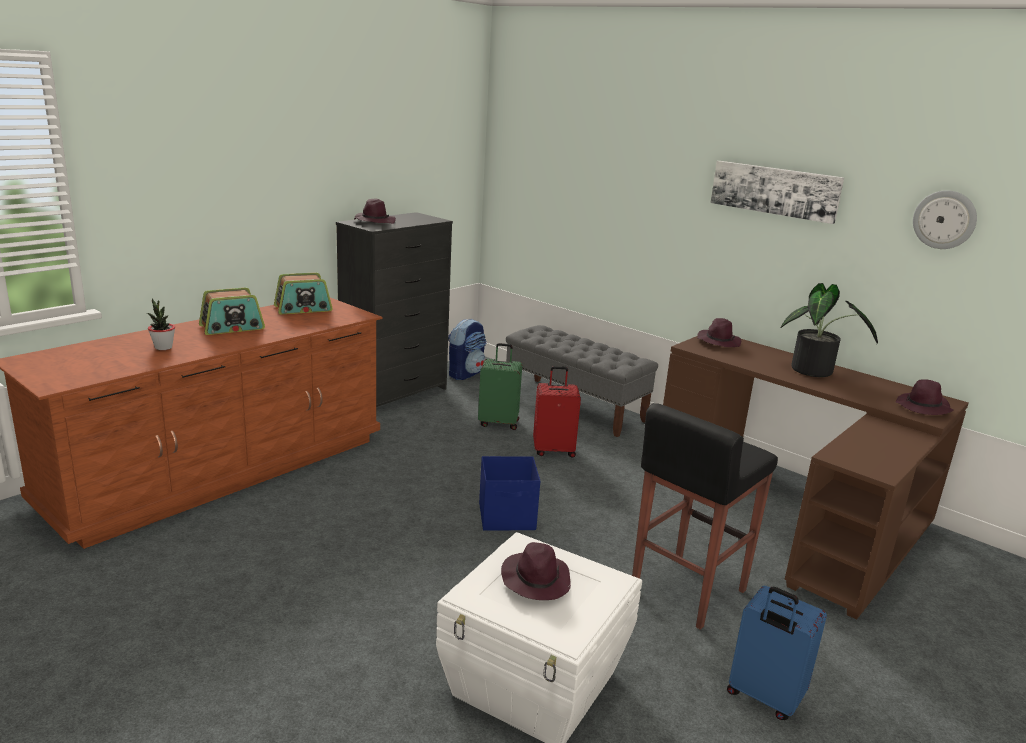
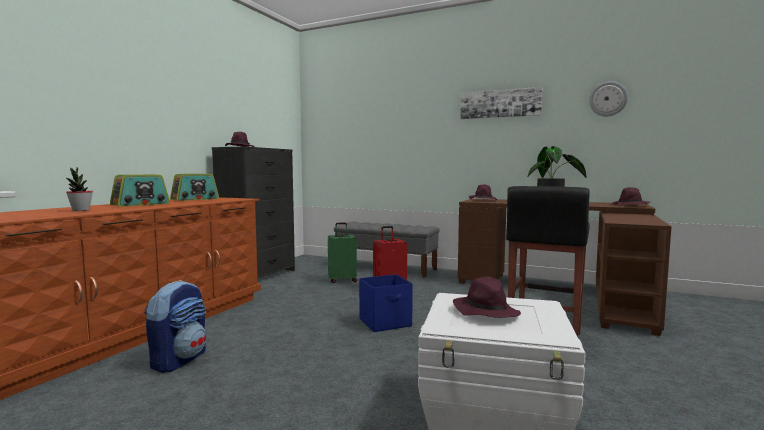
camera: 15 degrees left, 15 degrees down
backpack [448,318,486,380] -> backpack moved to [145,280,206,373]
blue suitcase [727,586,827,720] -> none

